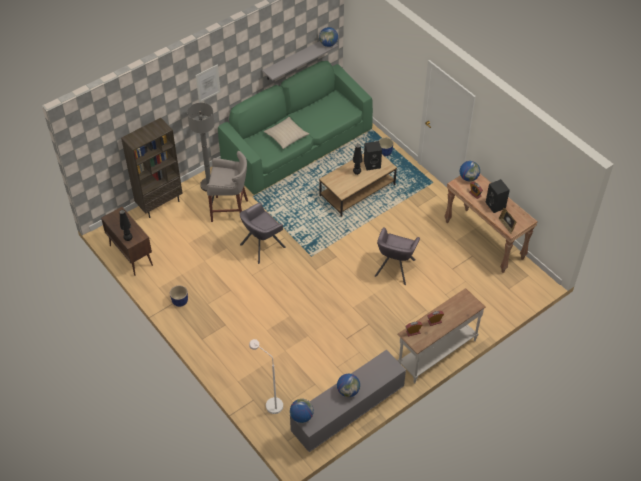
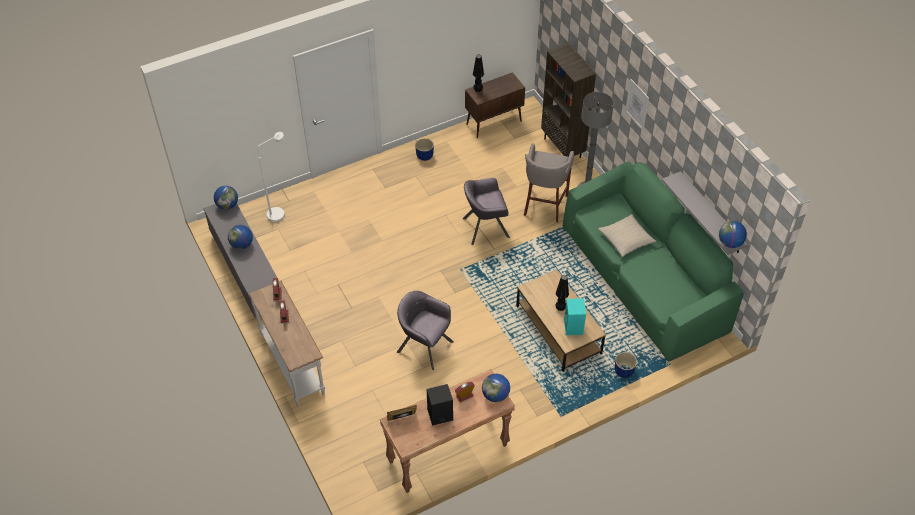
camera: 100 degrees right, 0 degrees up
grey armchair [240,203,286,264] -> grey armchair turned 75 degrees counterclockwise [463,178,510,245]
black speaker [364,141,382,170] -> turquoise speaker [564,298,586,335]

